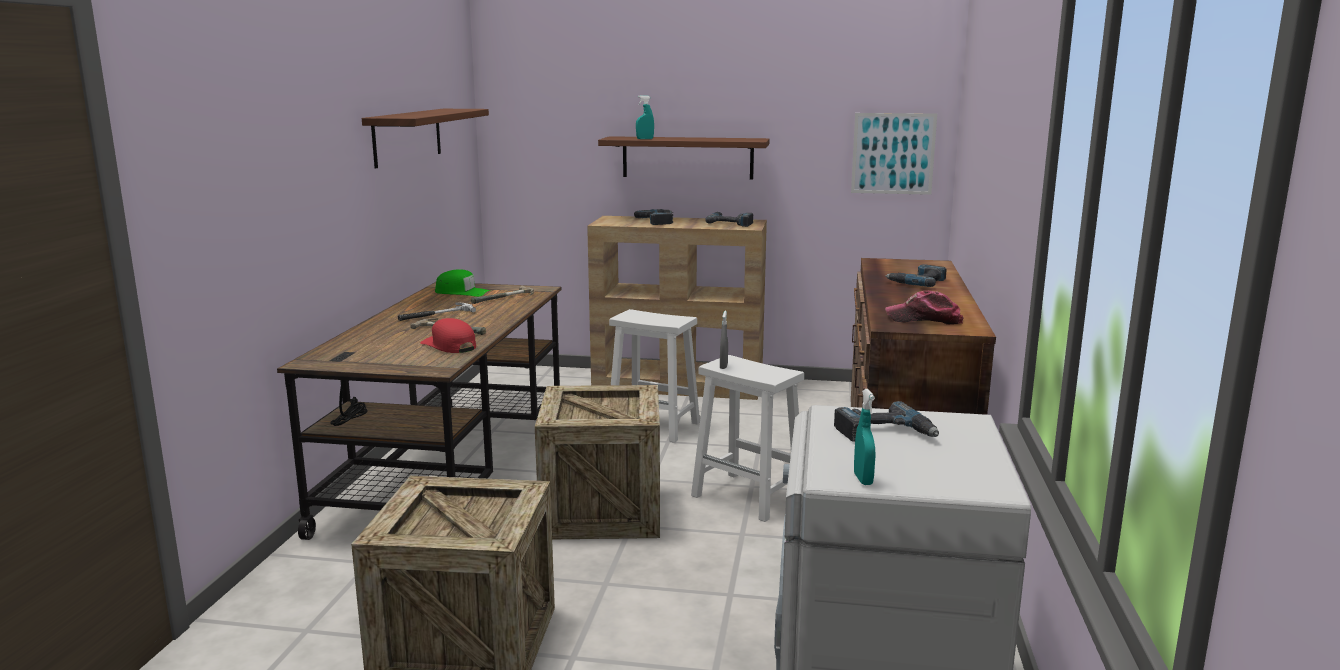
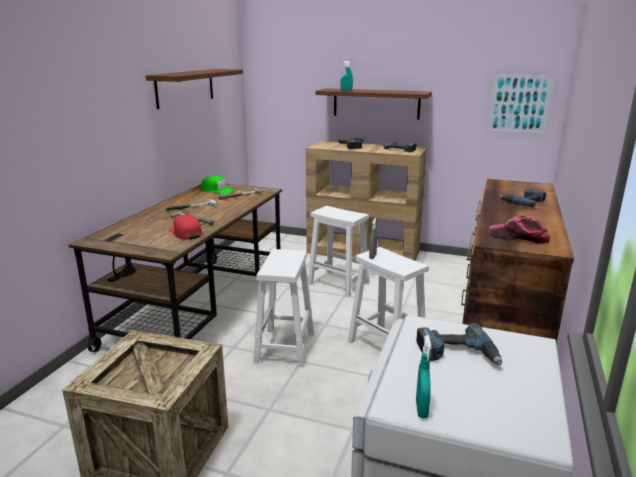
camera: 10 degrees right, 5 degrees up
crate [535,385,660,539] -> white stool [253,249,314,367]

